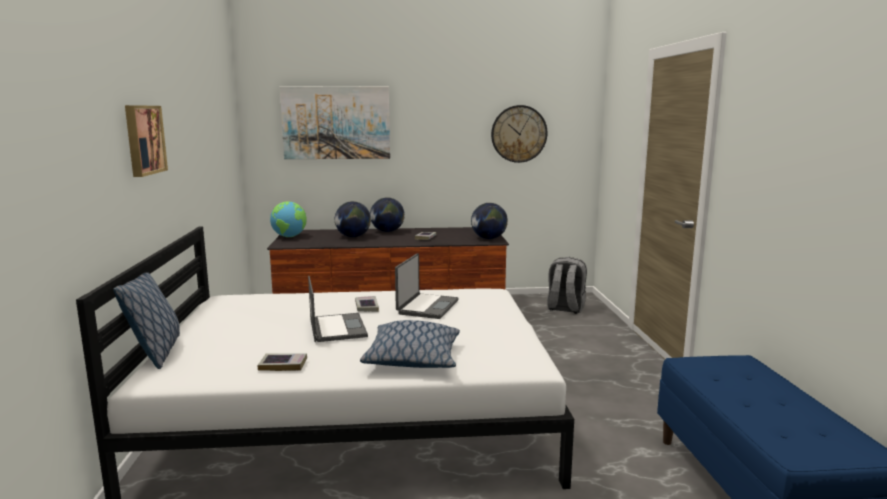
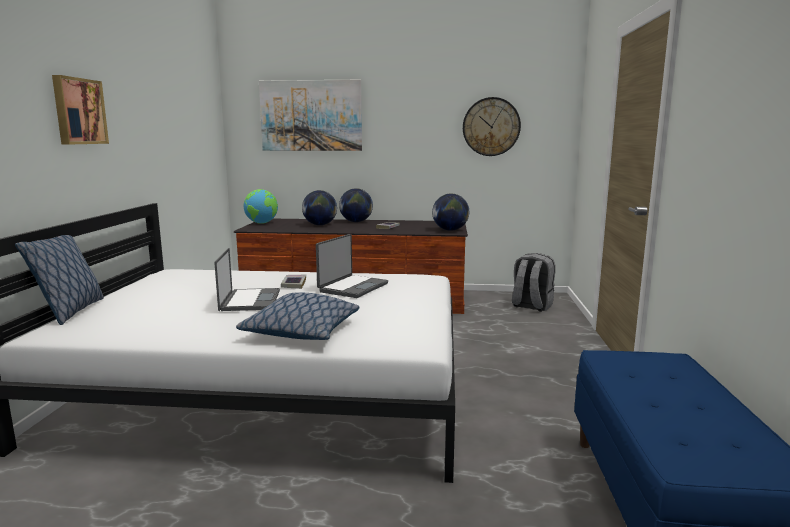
camera: 10 degrees right, 0 degrees up
book [257,353,307,371] -> none

